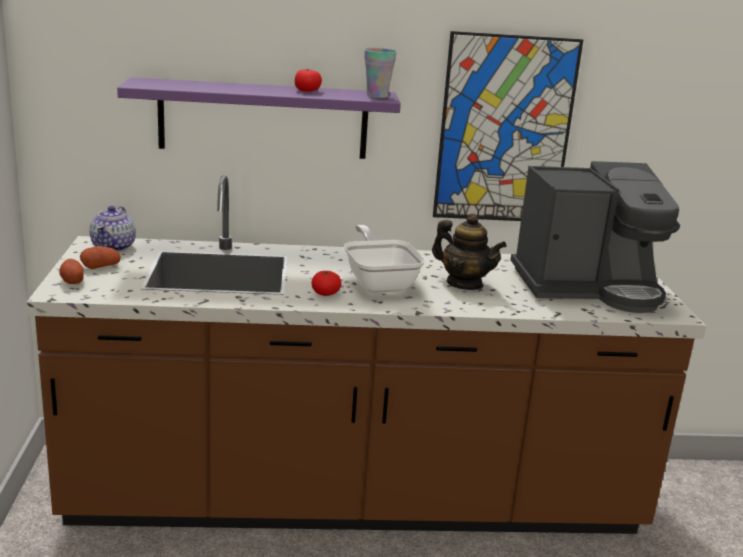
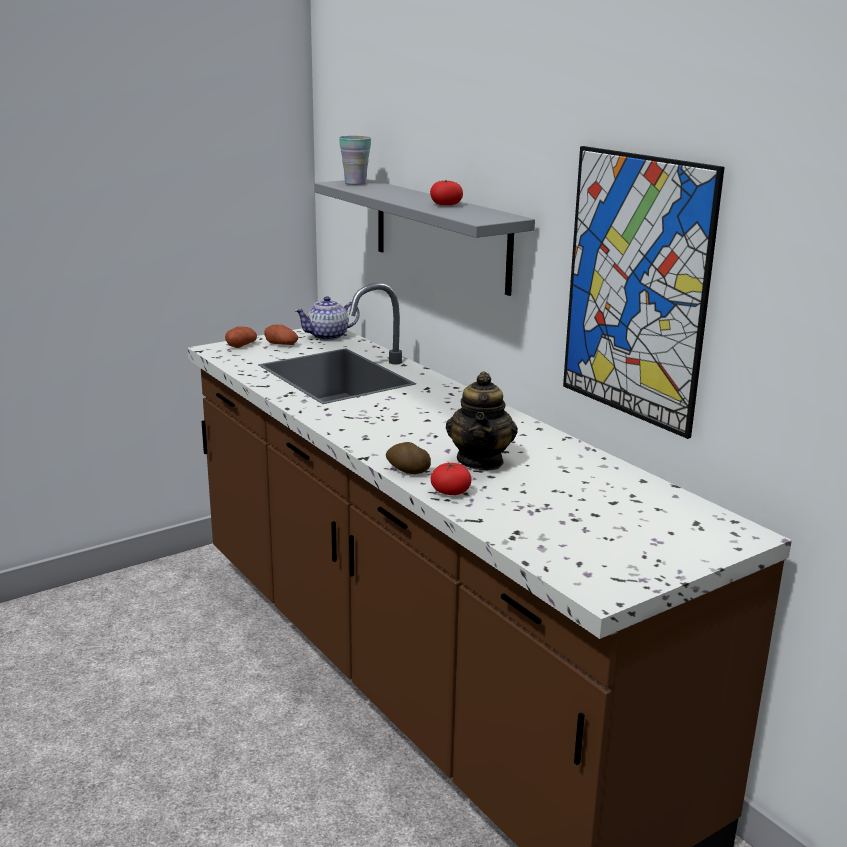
camera: 60 degrees right, 0 degrees up
purple shelf [117,77,401,159] -> grey shelf [314,179,535,296]
tomato [311,270,341,295] -> tomato moved to [430,462,471,495]
frying pan [344,225,426,293] -> none
cup [364,48,397,98] -> cup moved to [339,136,371,185]
coffee machine [511,161,680,313] -> none
none -> potato [386,442,431,474]

